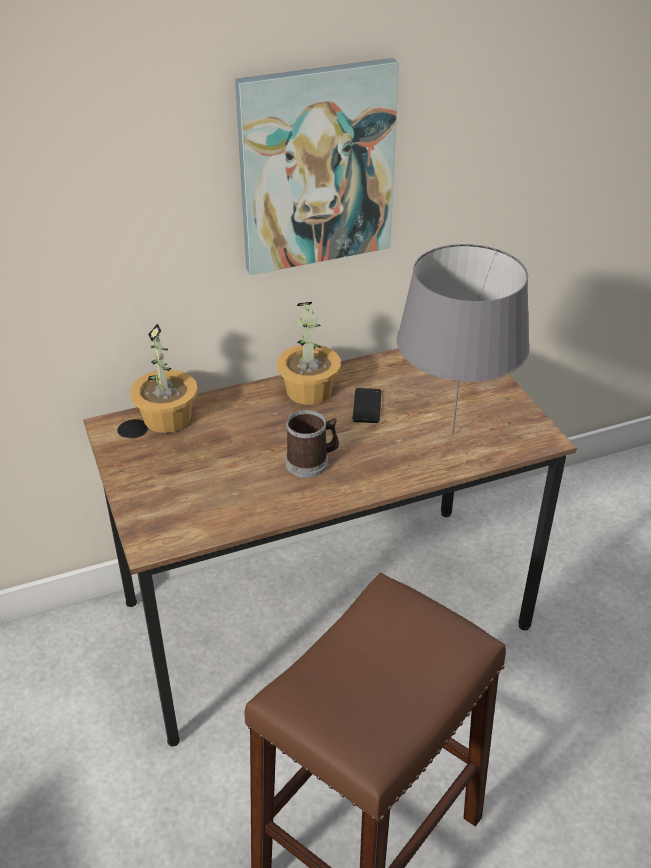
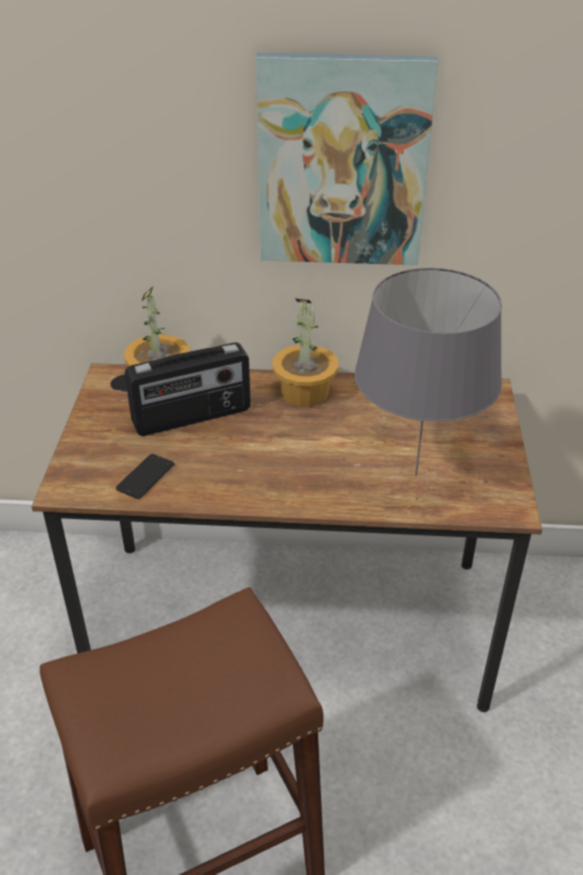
camera: 25 degrees right, 0 degrees up
mug [285,410,339,478] -> none
phone [352,388,381,423] -> phone moved to [116,454,174,499]
none -> radio [125,342,251,436]

